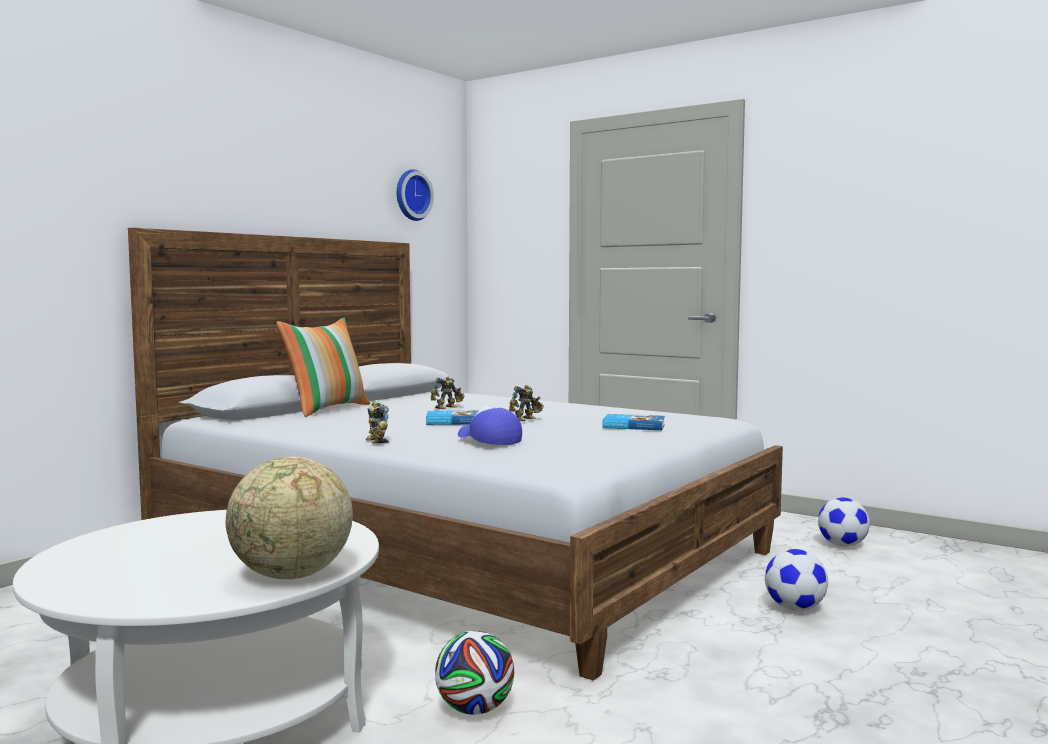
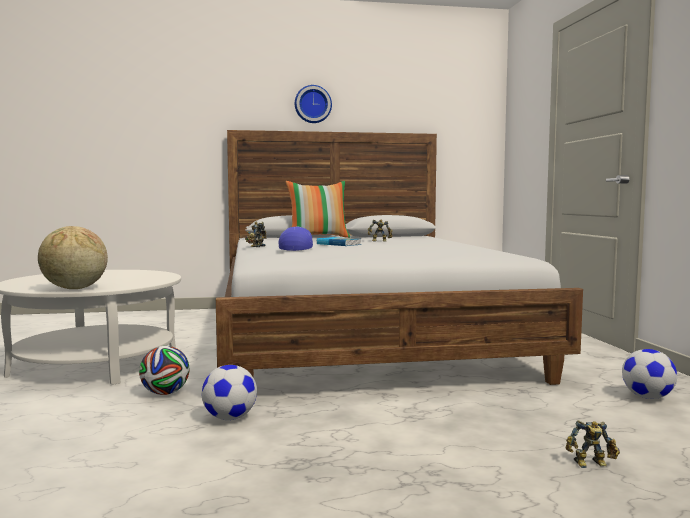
camera: 45 degrees right, 0 degrees up
wall clock [397,169,434,221] -> wall clock moved to [295,85,332,123]
toy robot [509,385,544,421] -> toy robot moved to [566,420,620,468]
book [603,414,665,430] -> none
football [765,549,828,611] -> football moved to [202,365,257,420]

